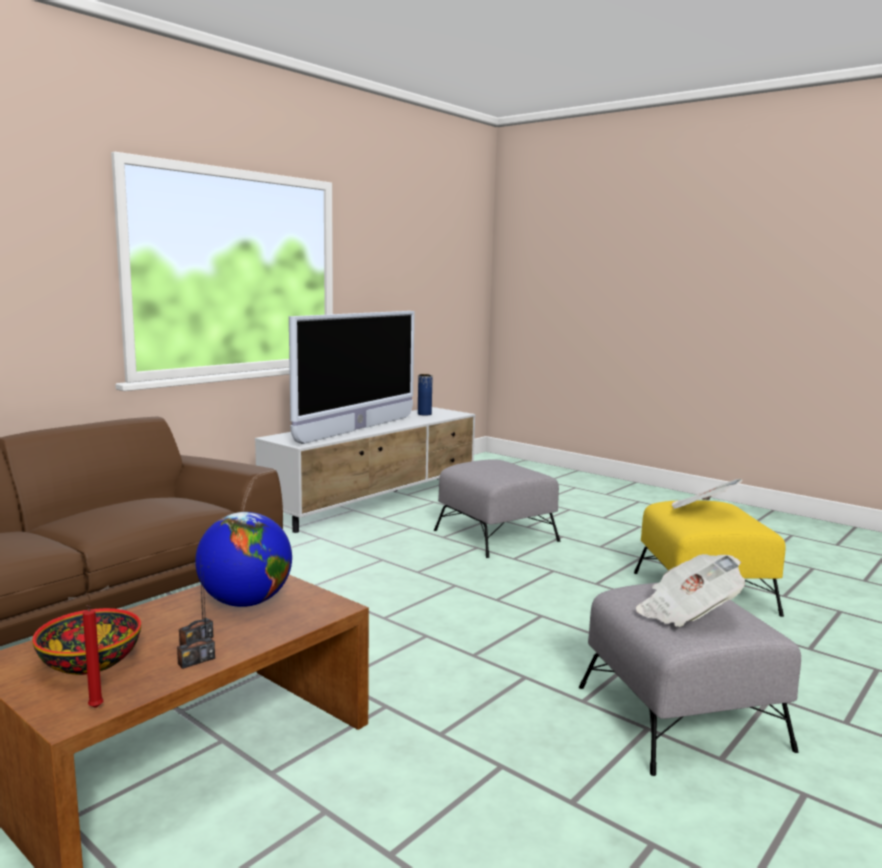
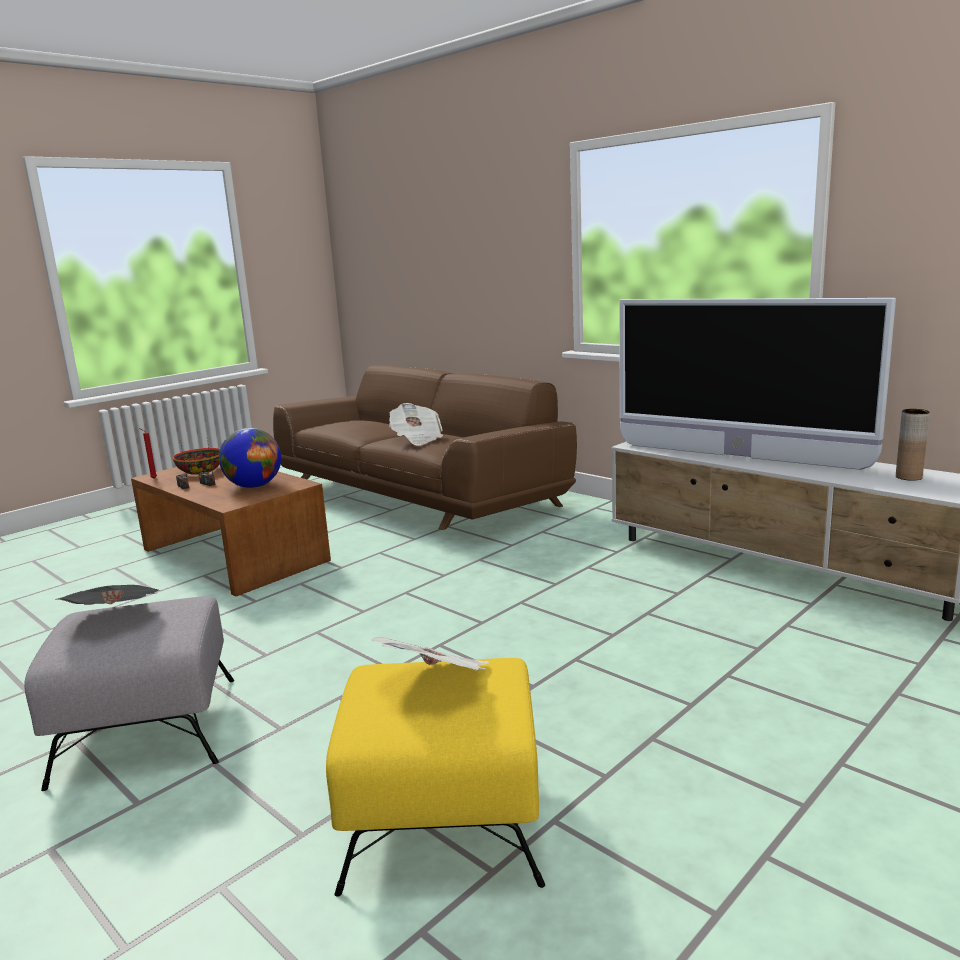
camera: 95 degrees right, 5 degrees up
blue vase [418,374,432,416] -> brown vase [896,409,930,481]
grey ottoman [434,459,560,558] -> none
none -> newspaper [389,403,443,446]

